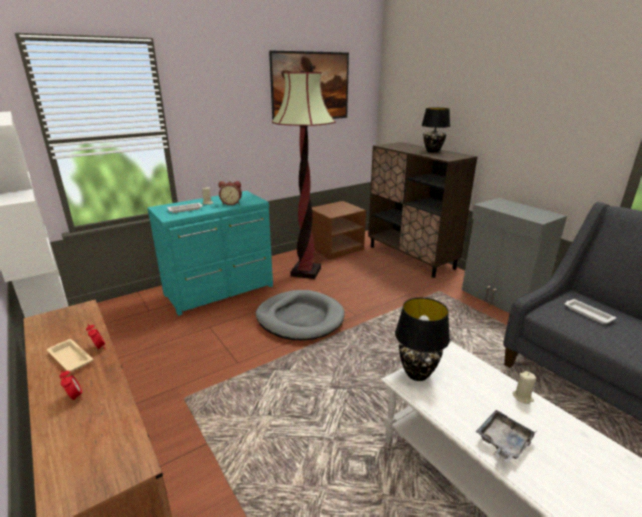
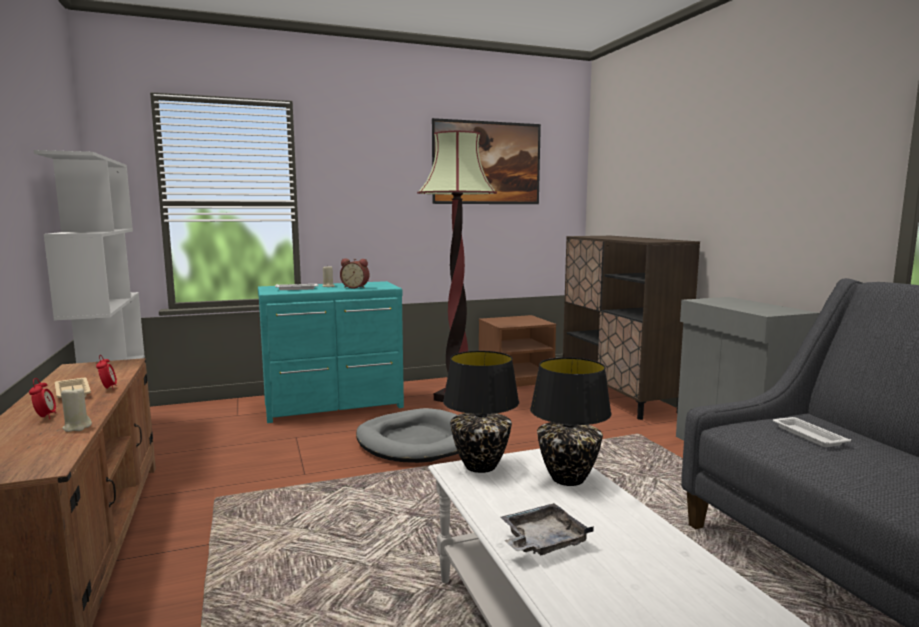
camera: 15 degrees right, 15 degrees down
black table lamp [421,108,450,153] -> black table lamp moved to [530,357,612,486]
beige candle [513,371,536,404] -> beige candle moved to [61,386,92,432]

